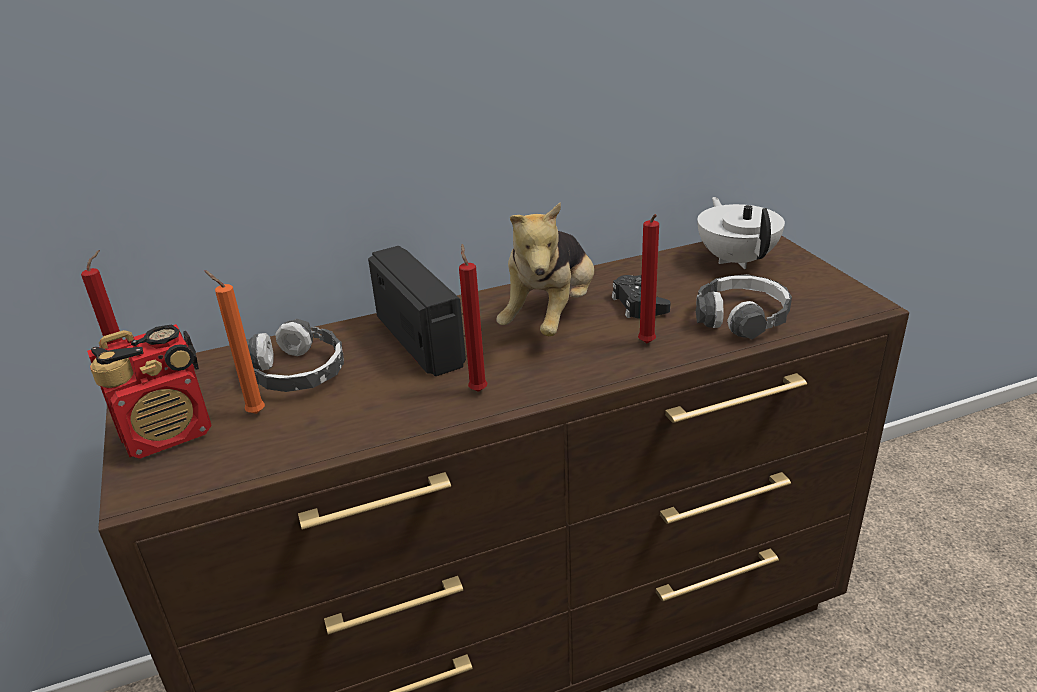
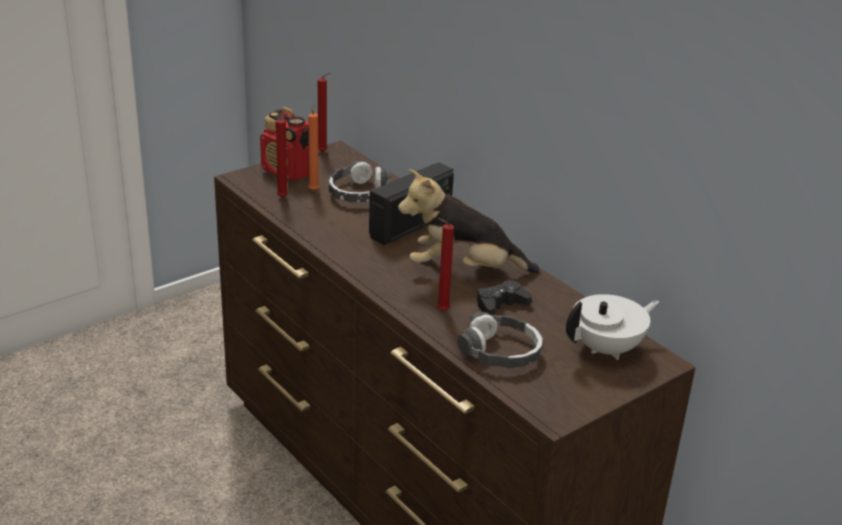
camera: 70 degrees right, 0 degrees up
red candle [459,244,487,392] -> red candle moved to [276,110,290,198]

